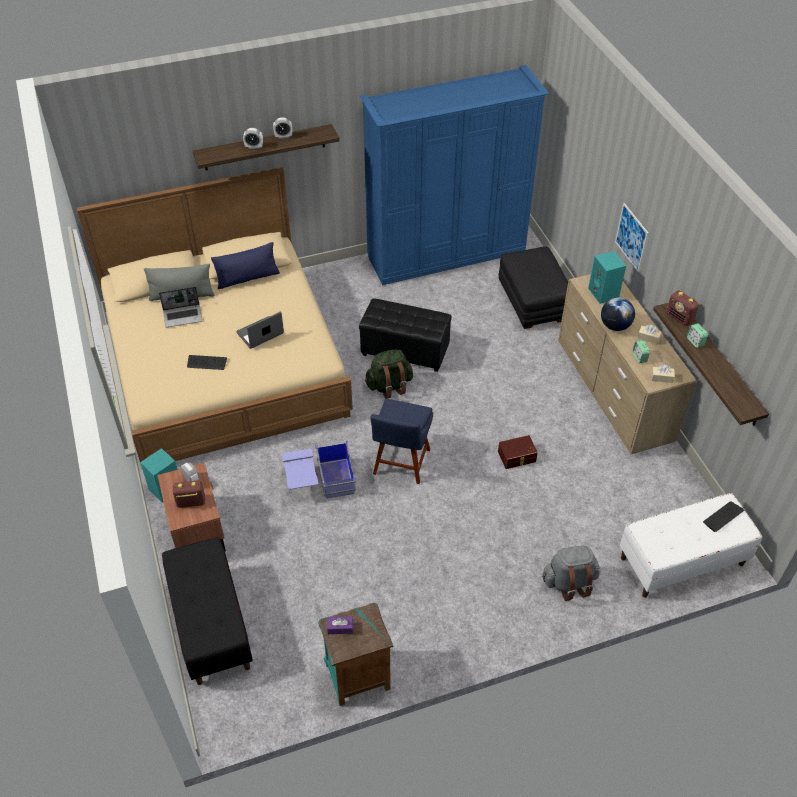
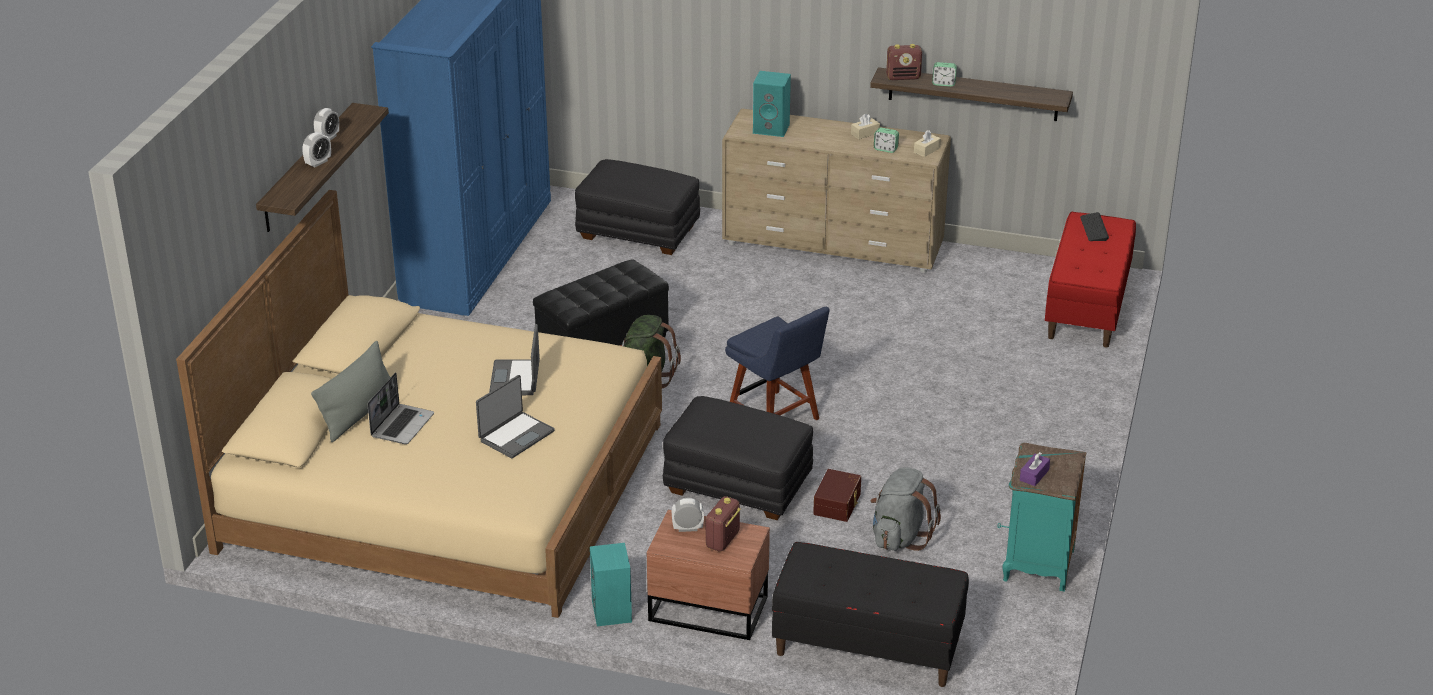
camera: 55 degrees left, 15 degrees down
keyboard [187,355,227,370] -> laptop [476,375,555,458]
blue pillow [211,242,280,289] -> none
blue storage box [282,440,356,499] -> black ottoman [663,396,813,520]
brown storage box [498,435,538,469] -> brown storage box moved to [813,469,861,522]
grey backpack [542,545,600,601] -> grey backpack moved to [871,468,941,551]
globe [601,297,635,331] -> none
picture [615,203,648,272] -> none
white bench [620,493,762,597] -> red bench [1045,212,1136,348]

